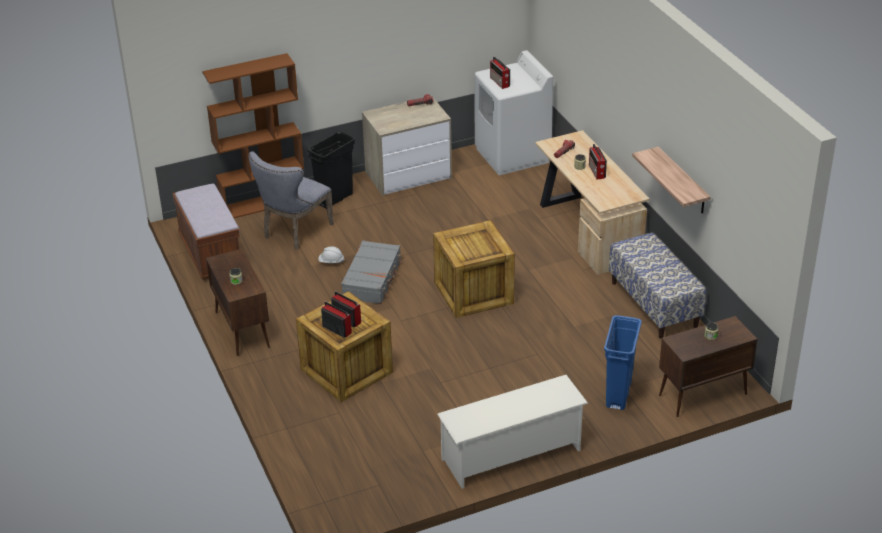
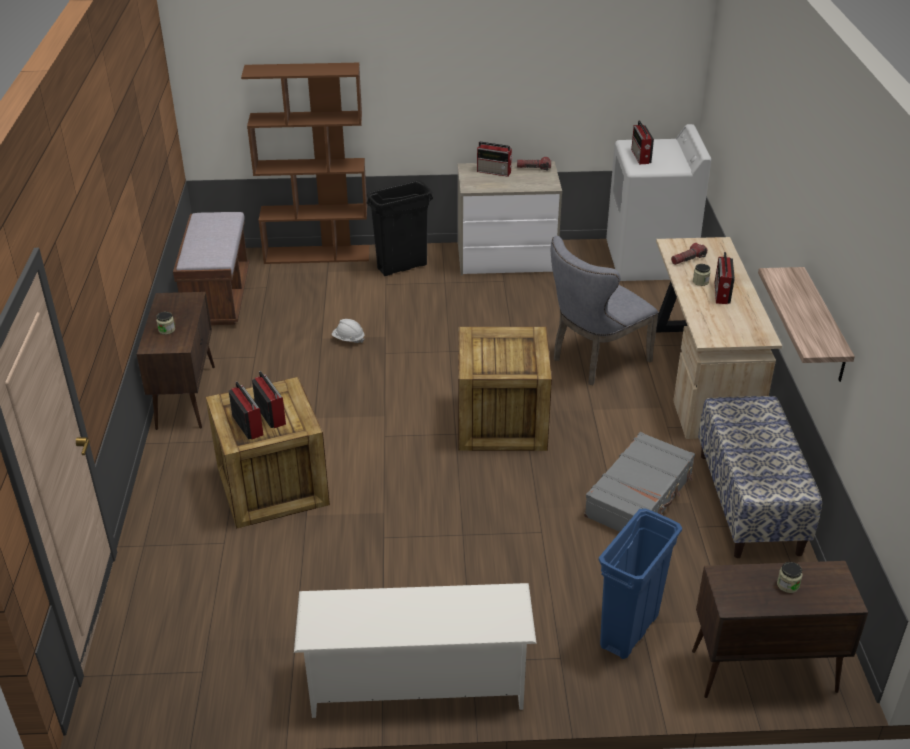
camera: 20 degrees right, 0 degrees up
grey chair [249,151,334,250] -> grey chair moved to [551,236,659,385]
grey suitcase [341,240,402,304] -> grey suitcase moved to [584,432,695,532]
none -> radio [477,142,513,177]

